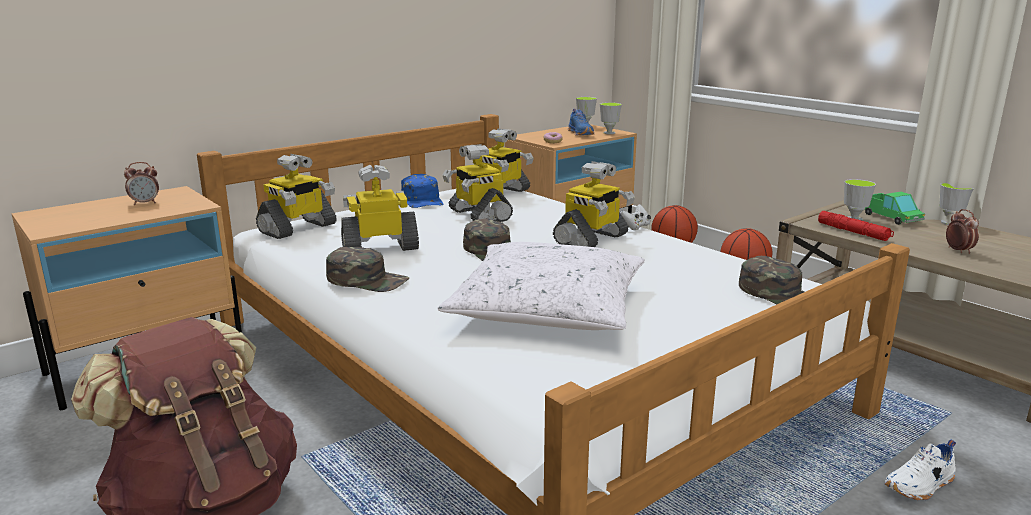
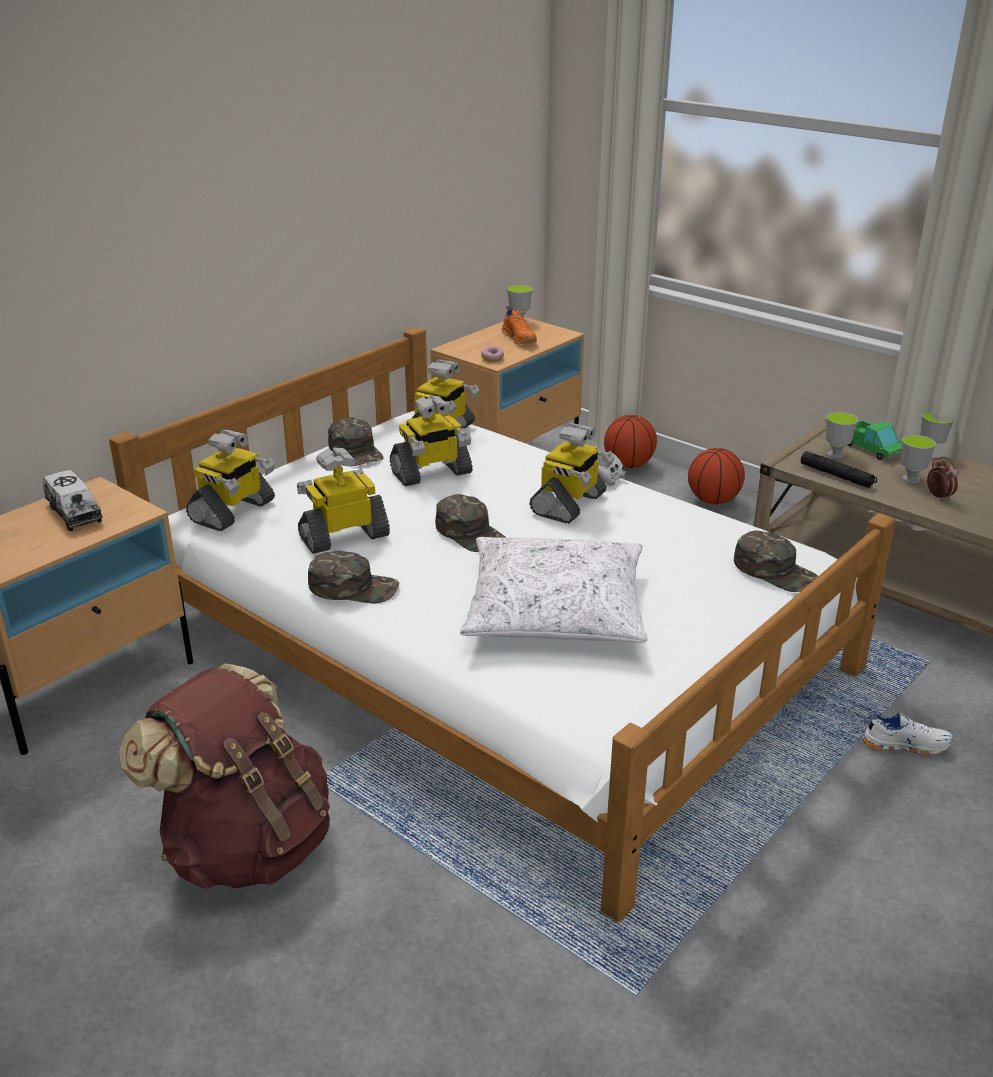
camera: 10 degrees left, 10 degrees up
alarm clock [124,162,159,205] -> toy truck [43,470,102,531]
blue cap [401,174,443,208] -> green cap [328,417,384,466]
toy robot [442,144,513,222] -> toy robot turned 75 degrees counterclockwise [390,395,473,486]
blue shoe [568,109,594,135] -> orange shoe [501,306,537,344]
cup [600,102,622,134] -> cup moved to [901,435,936,483]
red flashlight [818,211,894,241] -> black flashlight [801,451,877,488]
white shoe [885,440,956,500] -> white shoe turned 135 degrees counterclockwise [862,713,953,755]

